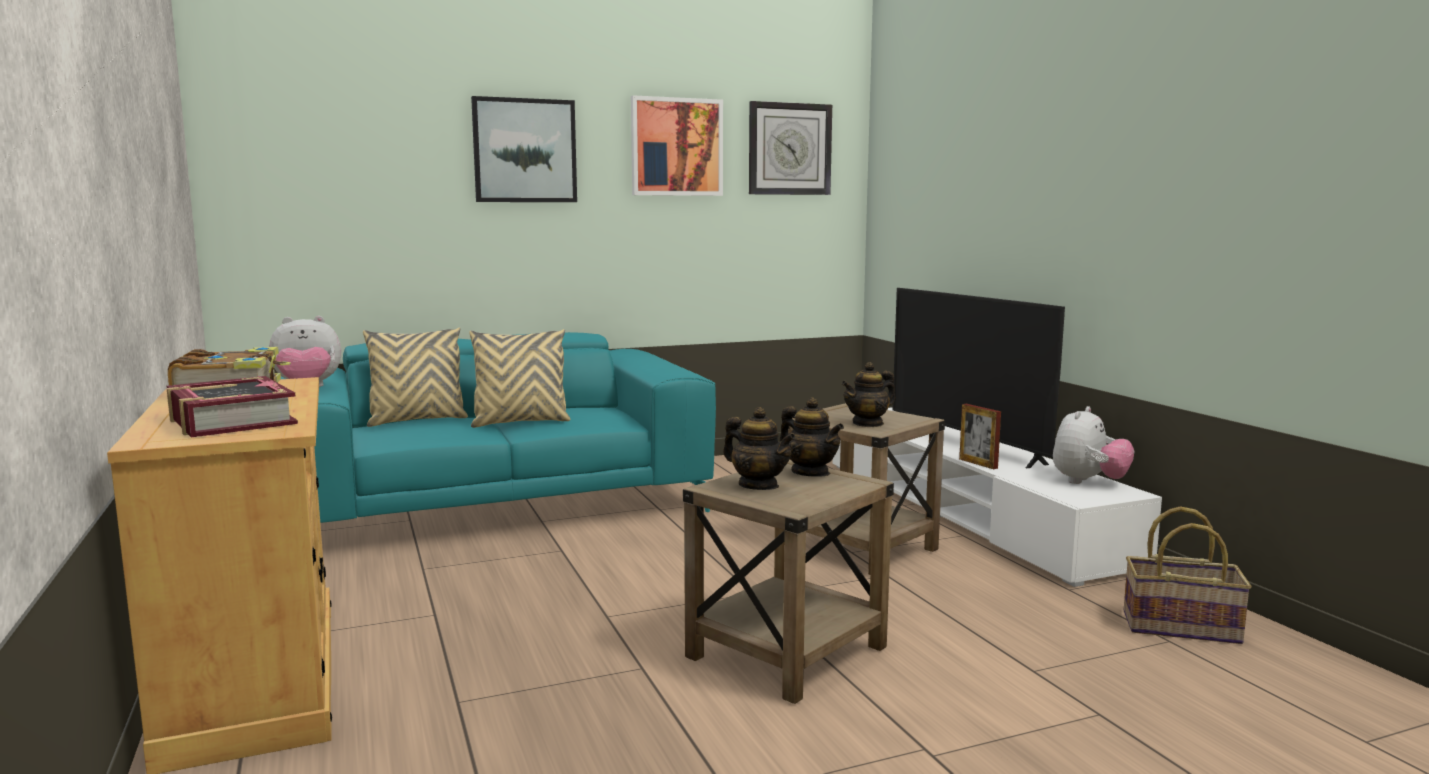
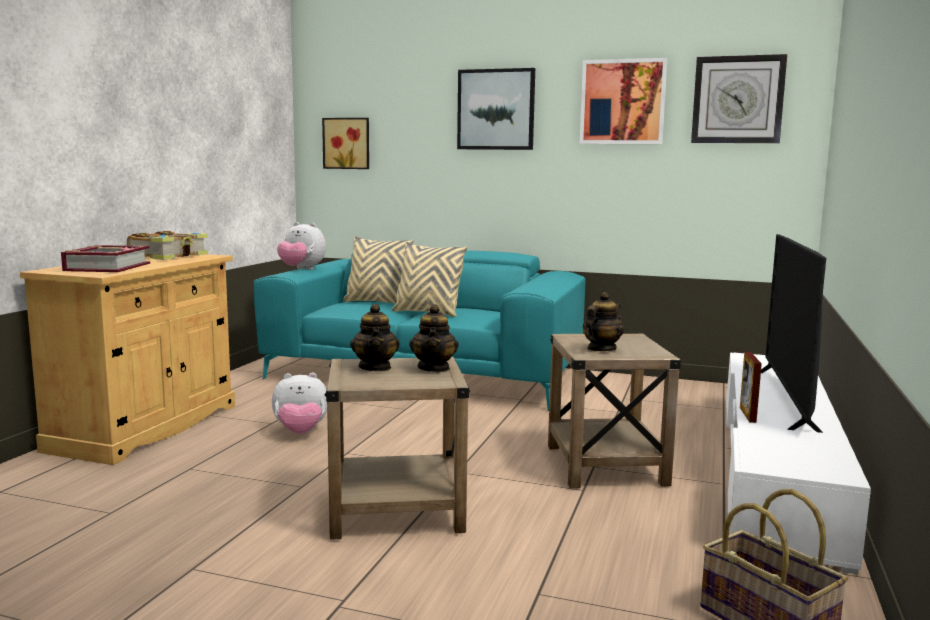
camera: 40 degrees right, 0 degrees up
teapot [841,362,896,427] -> teapot turned 120 degrees clockwise [583,292,624,351]
plush toy [1053,406,1134,484] -> plush toy moved to [272,372,327,434]
none -> picture [322,118,369,169]

